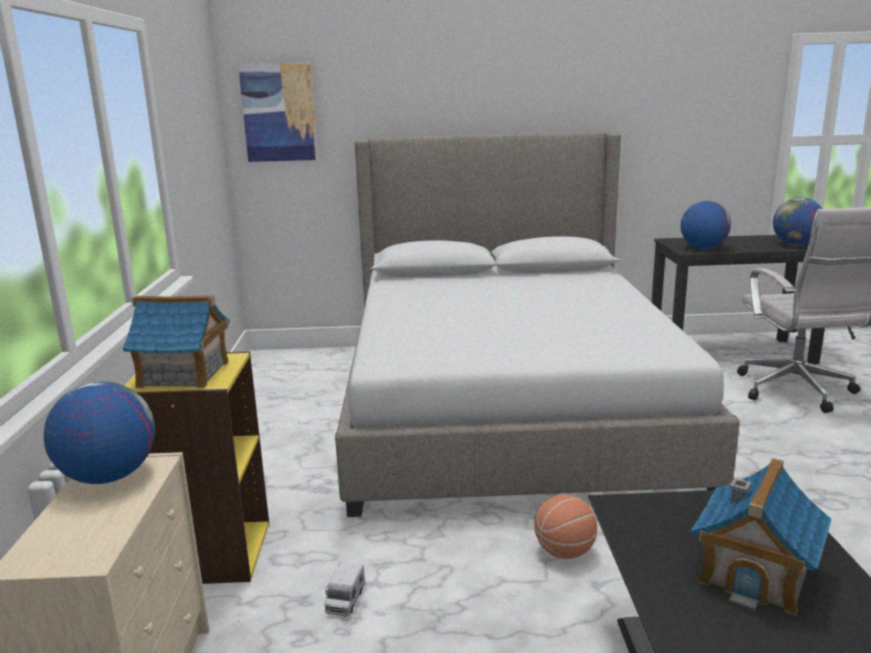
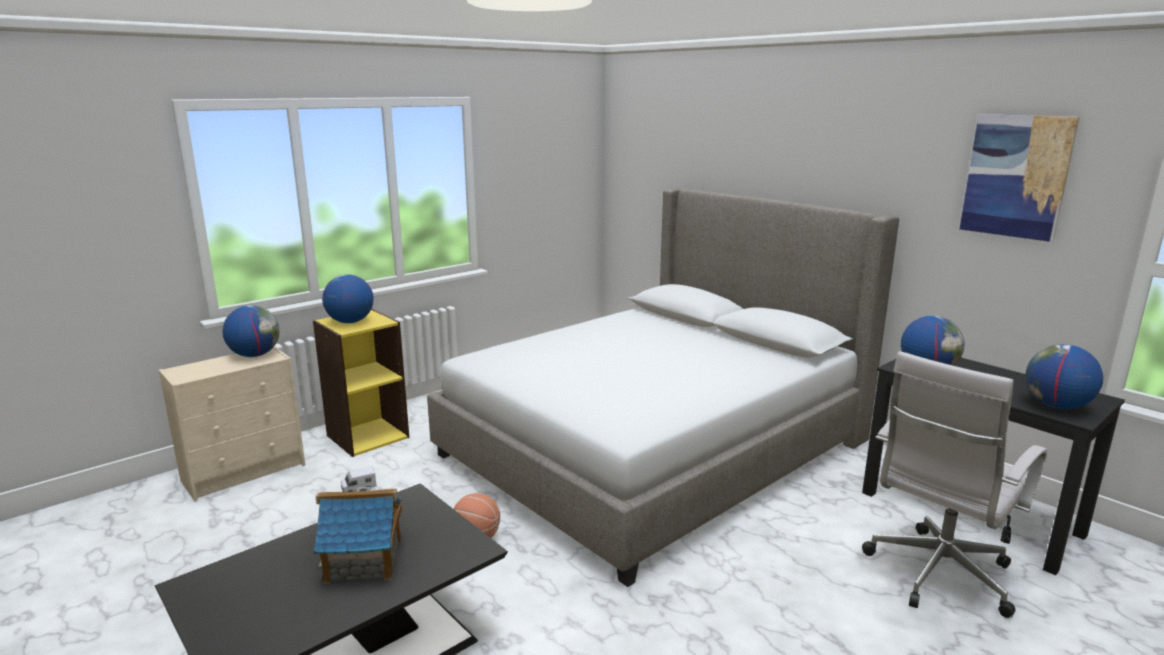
camera: 50 degrees right, 0 degrees up
toy house [123,295,229,388] -> globe [322,274,374,323]
picture [238,62,318,162] -> picture moved to [960,114,1079,242]

